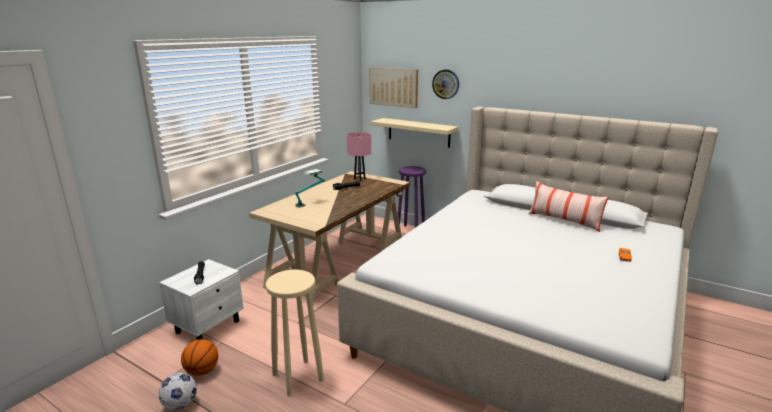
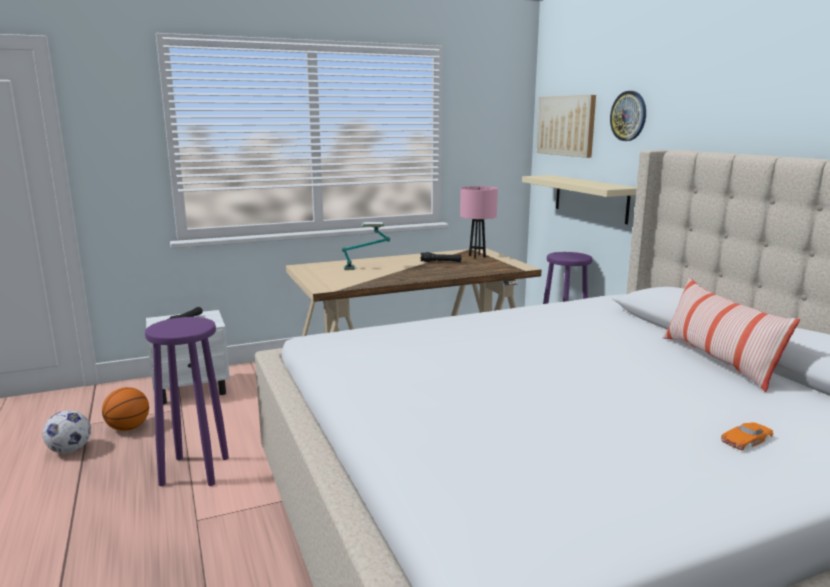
camera: 35 degrees right, 5 degrees down
beige stool [266,270,324,397] -> purple stool [145,317,229,486]

